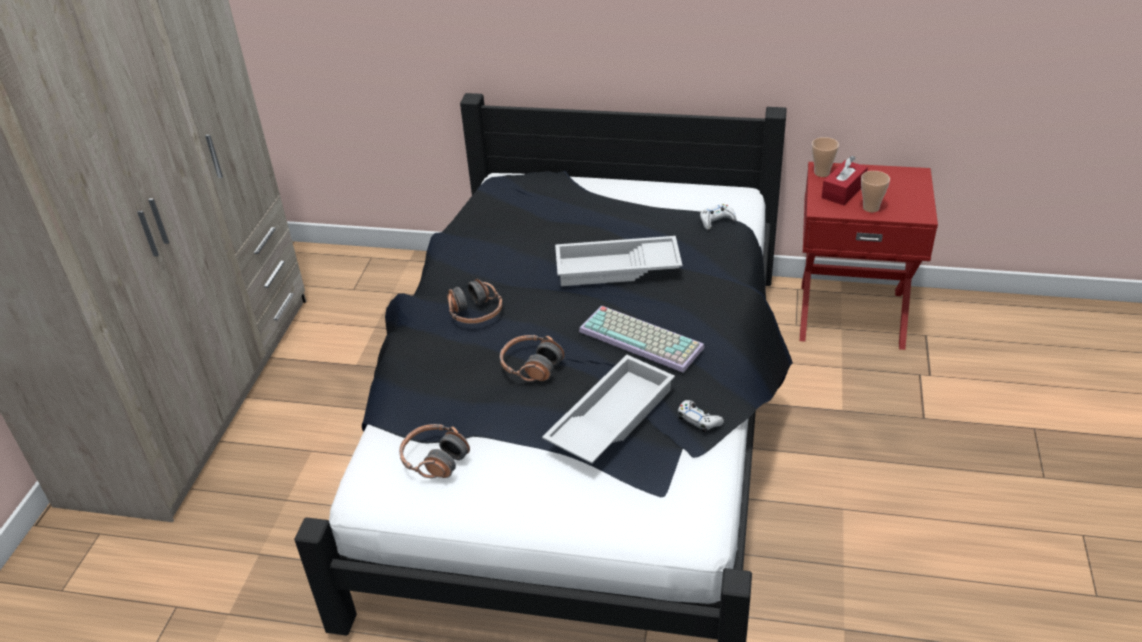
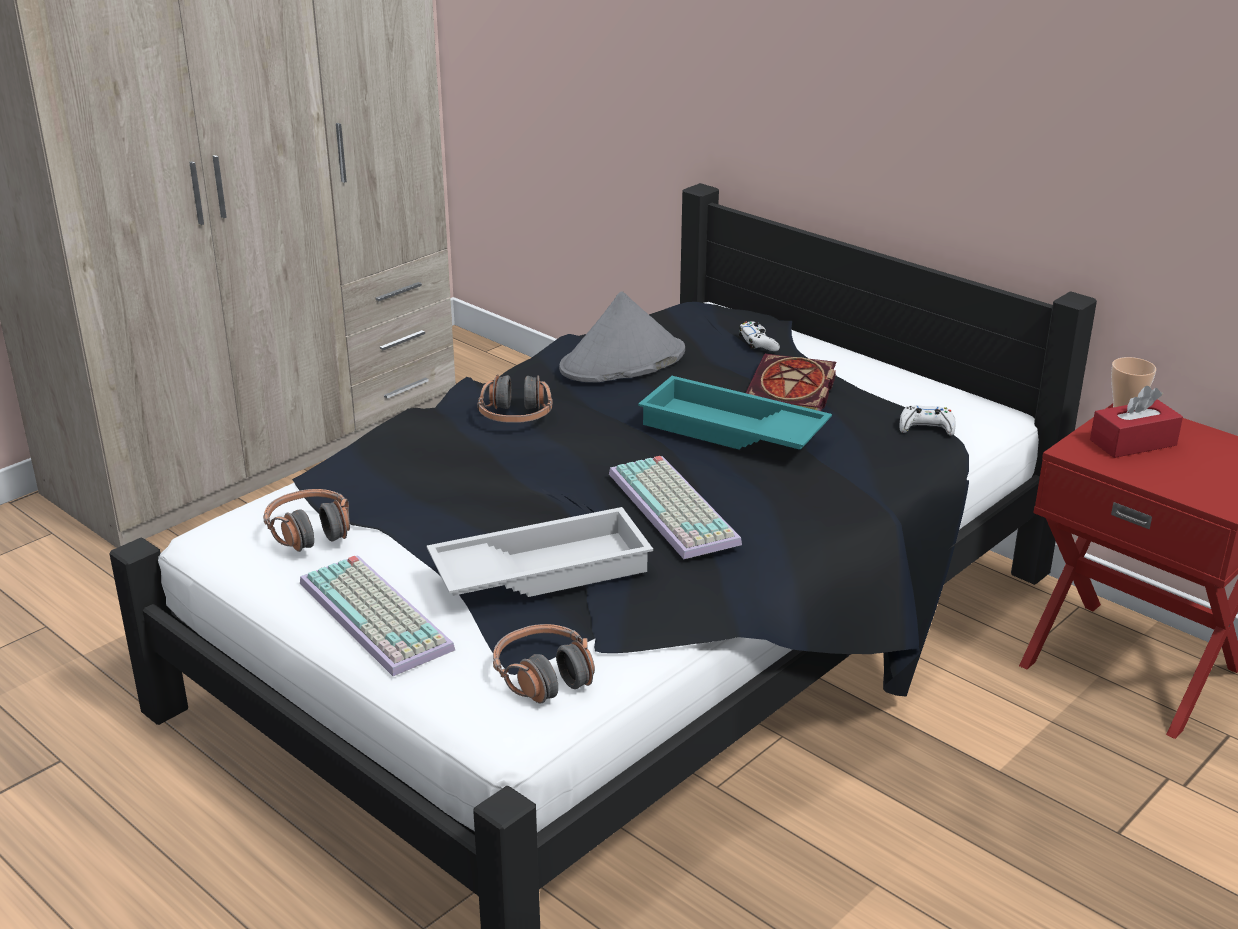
camera: 30 degrees right, 10 degrees down
headphones [500,335,565,382] -> headphones moved to [493,624,595,704]
white tray [555,236,682,286] -> turquoise tray [638,376,832,450]
white game controller [678,400,724,433] -> white game controller moved to [739,321,780,351]
cup [861,171,890,212] -> none
none -> keyboard [300,555,455,676]
none -> grey hat [559,291,685,382]
none -> book [746,354,836,411]

